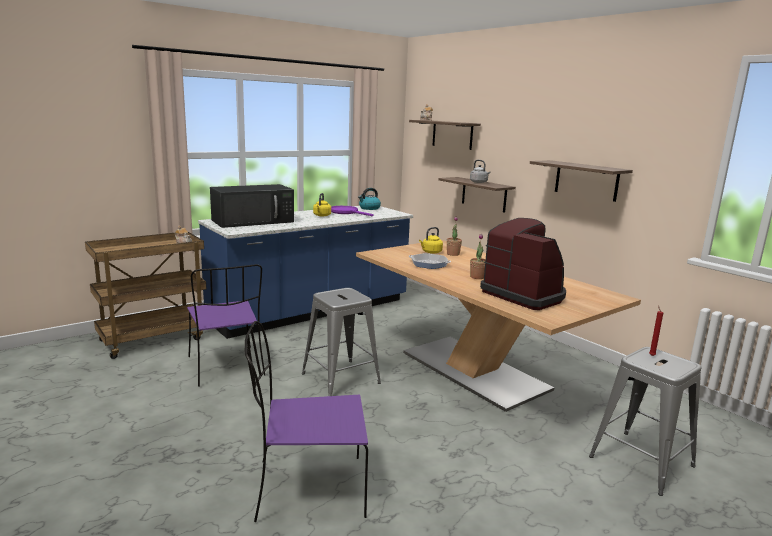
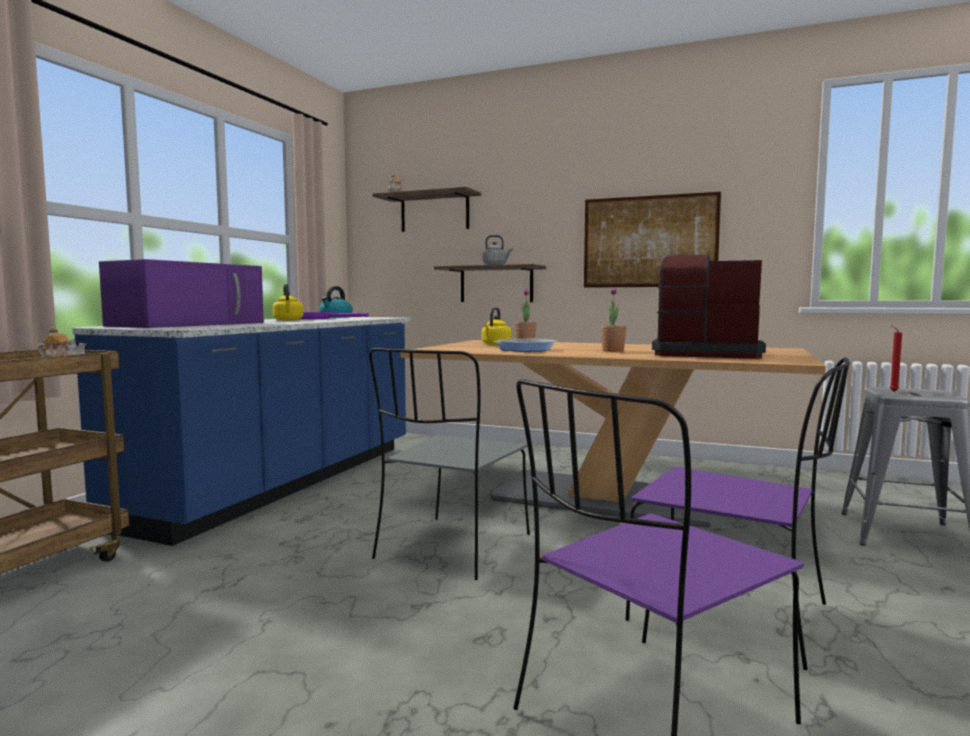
camera: 30 degrees left, 10 degrees down
purple chair [187,264,265,387] -> purple chair moved to [626,357,850,670]
black microwave [210,184,294,228] -> purple microwave [99,259,264,328]
grey stool [302,288,381,396] -> grey chair [369,348,530,580]
shelf [530,160,633,202] -> picture [584,192,721,288]

